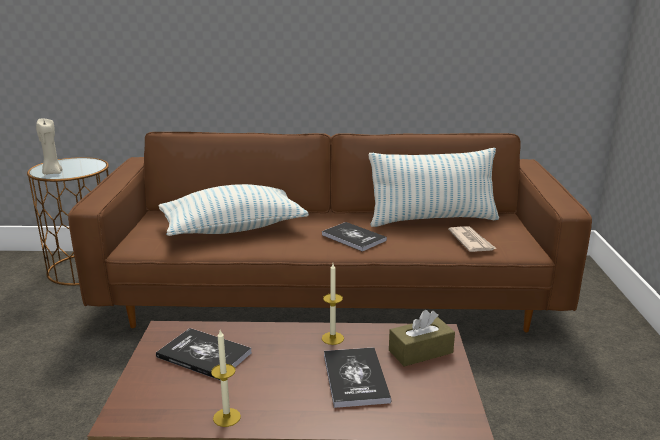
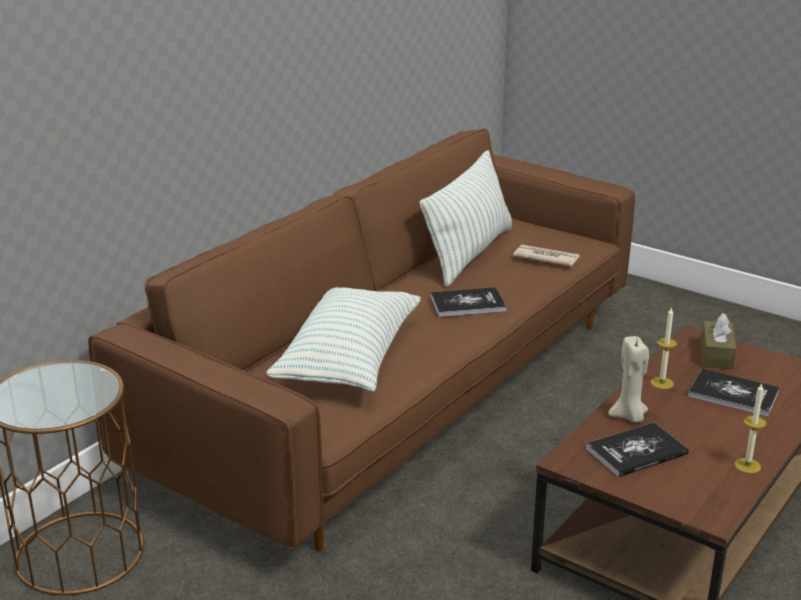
camera: 55 degrees left, 5 degrees up
beige candle [36,119,63,175] -> beige candle moved to [608,336,649,423]

